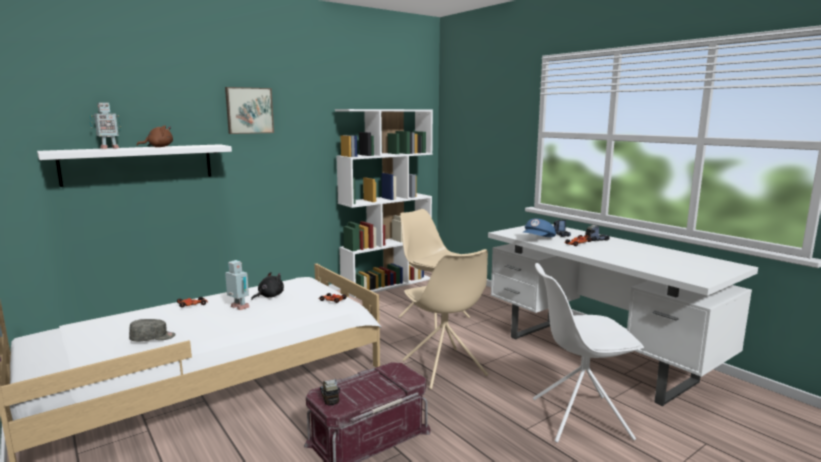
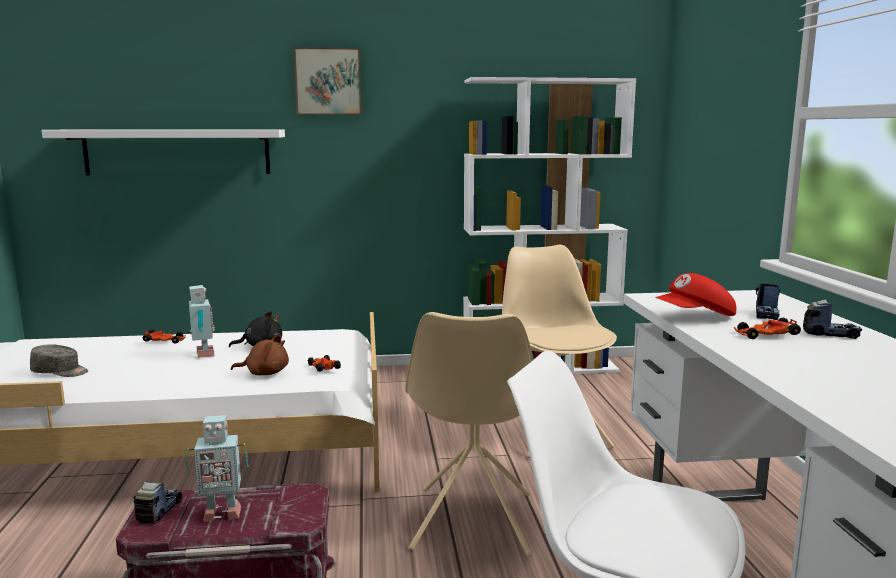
camera: 30 degrees right, 0 degrees up
toy robot [90,102,121,149] -> toy robot moved to [186,415,249,522]
brown plush toy [136,125,173,147] -> brown plush toy moved to [231,335,289,375]
blue cap [522,219,556,237] -> red cap [655,273,736,316]

